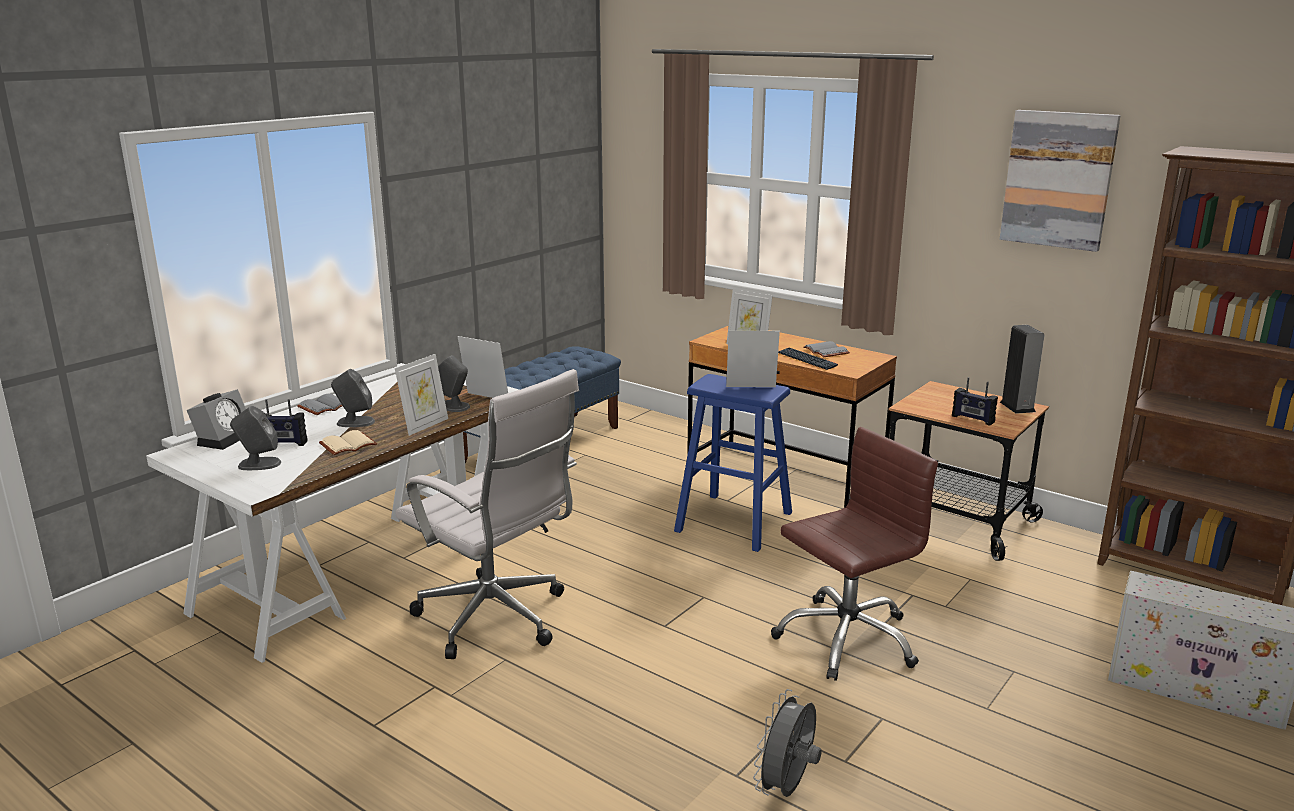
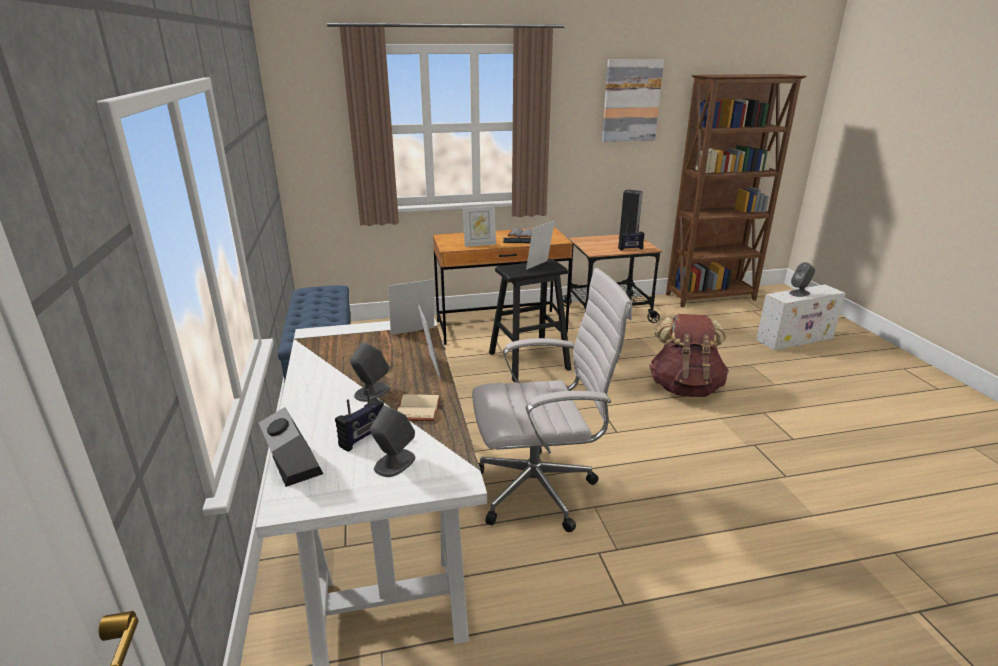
camera: 50 degrees left, 5 degrees up
grey book [297,394,342,415] -> none
grey speaker [438,355,470,412] -> grey speaker moved to [789,262,815,297]
blue stool [674,374,792,552] -> black stool [489,259,572,382]
grey fan [753,689,822,797] -> none
brown office chair [771,427,938,681] -> brown backpack [649,314,729,397]

